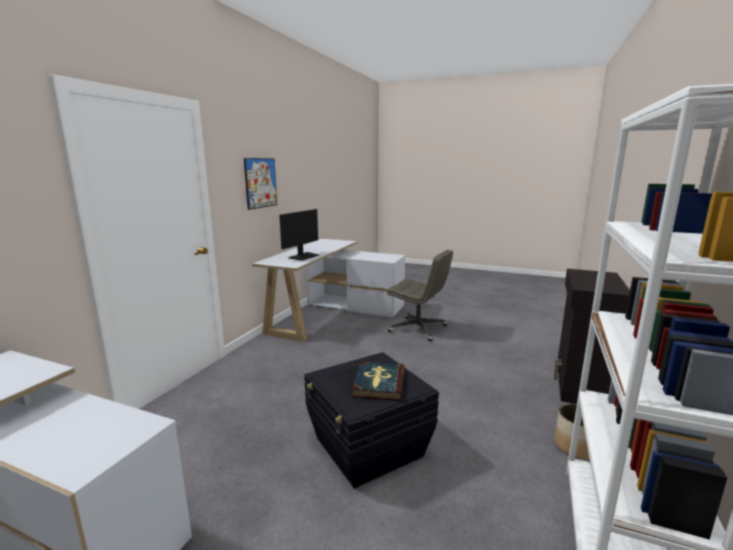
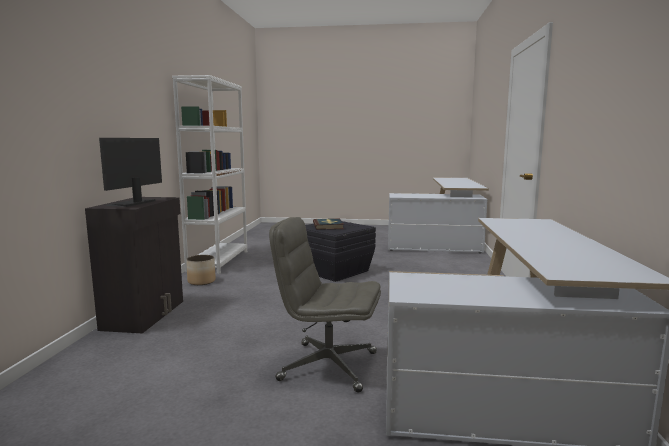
camera: 165 degrees right, 5 degrees down
picture [244,158,277,210] -> none
monitor [279,209,319,261] -> monitor moved to [99,138,162,207]

